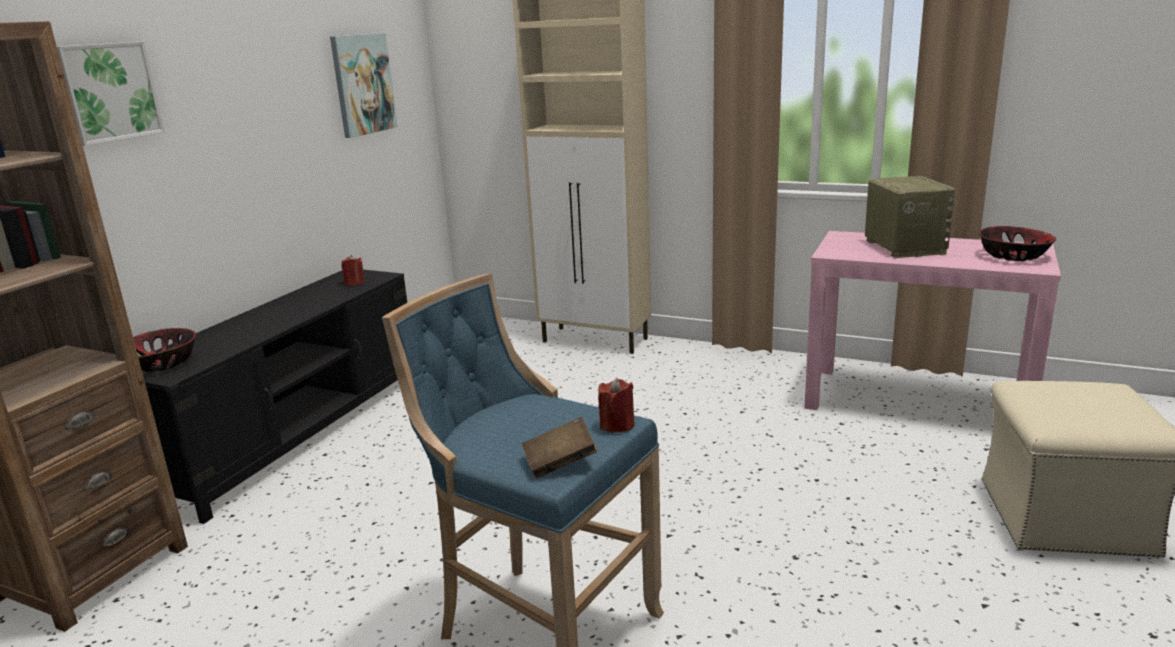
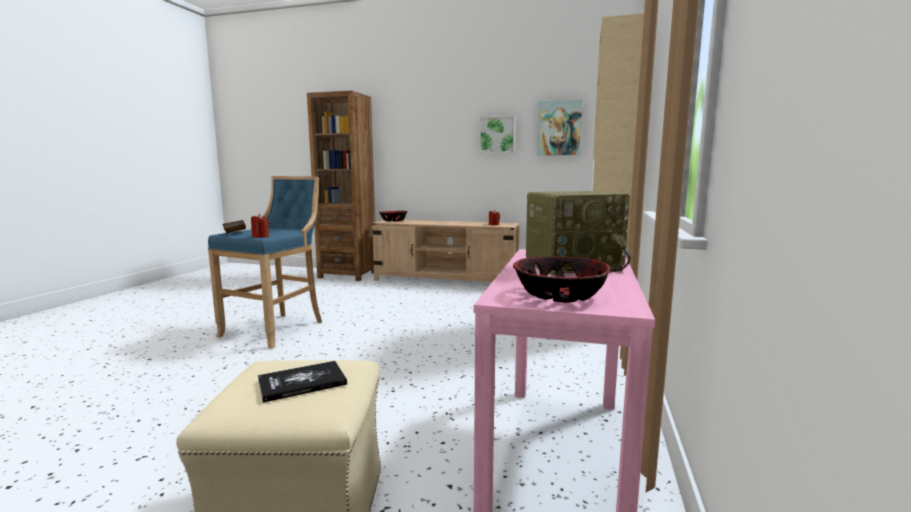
camera: 80 degrees right, 10 degrees down
picture [57,42,165,146] -> picture moved to [479,116,515,153]
black tv stand [142,270,407,524] -> beige tv stand [372,220,520,282]
none -> book [258,361,347,403]

